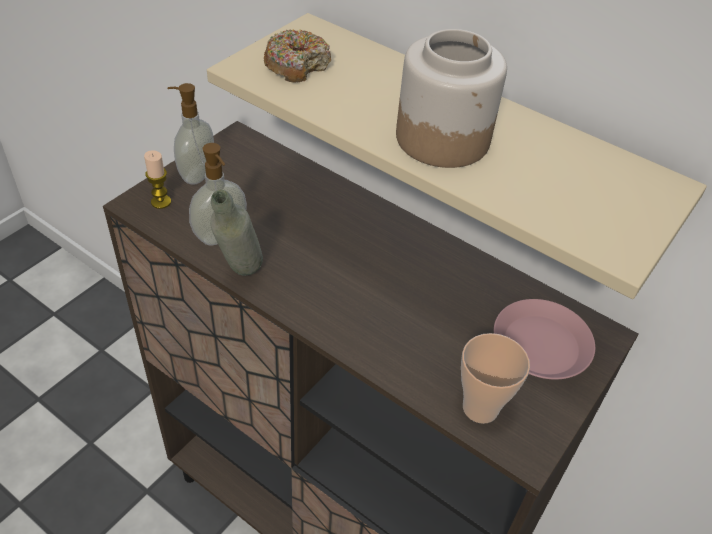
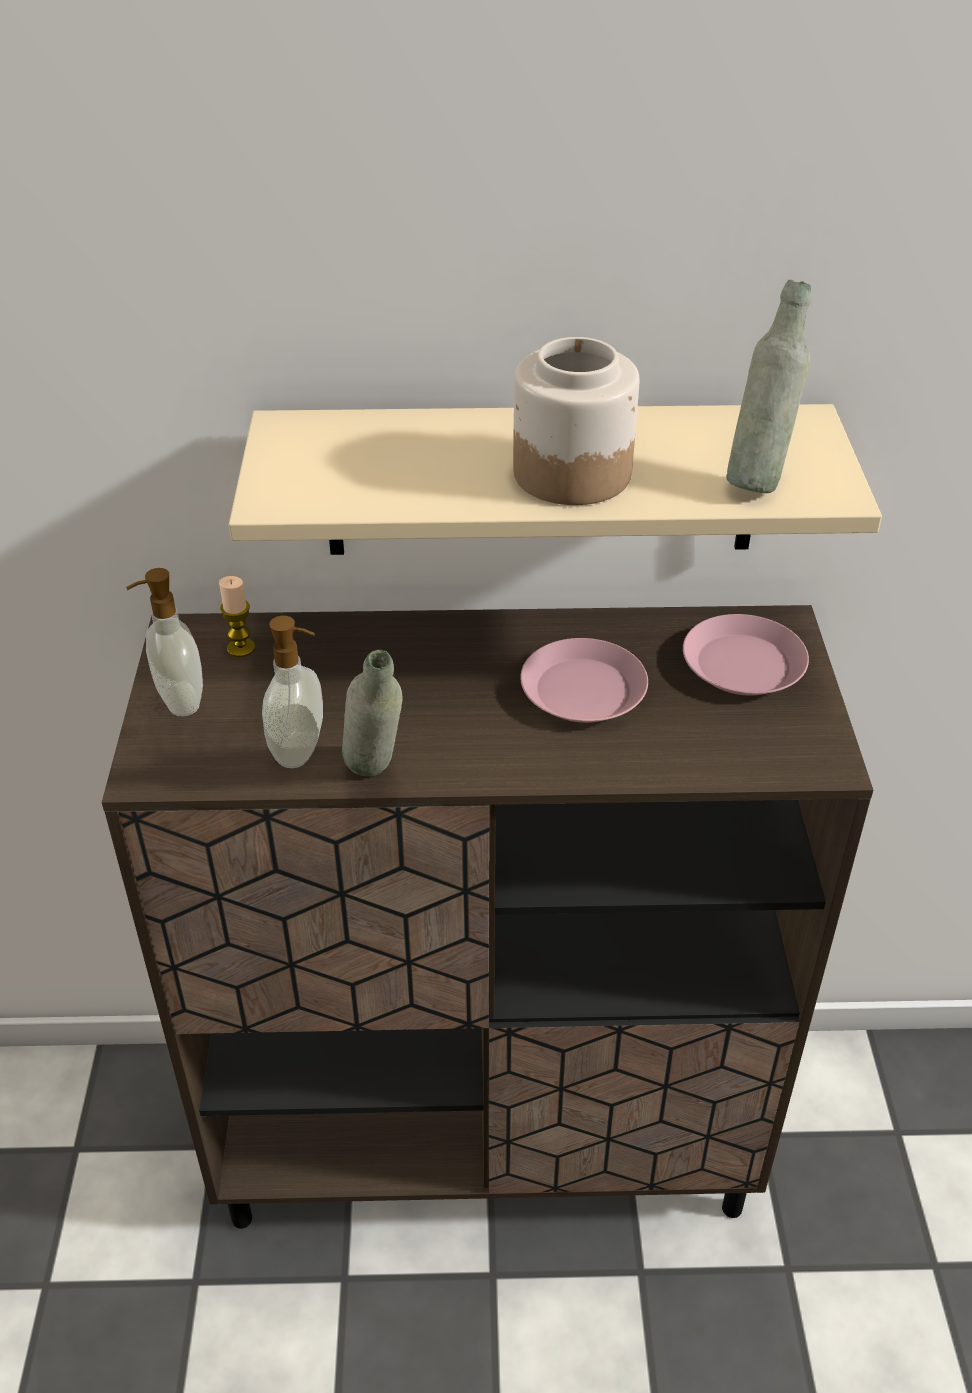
camera: 35 degrees left, 5 degrees down
candle [144,150,171,209] -> candle moved to [219,576,255,657]
donut [264,29,331,83] -> none
cup [461,333,530,424] -> none
none -> pink plate [520,638,648,723]
none -> grey bottle [726,280,811,493]

